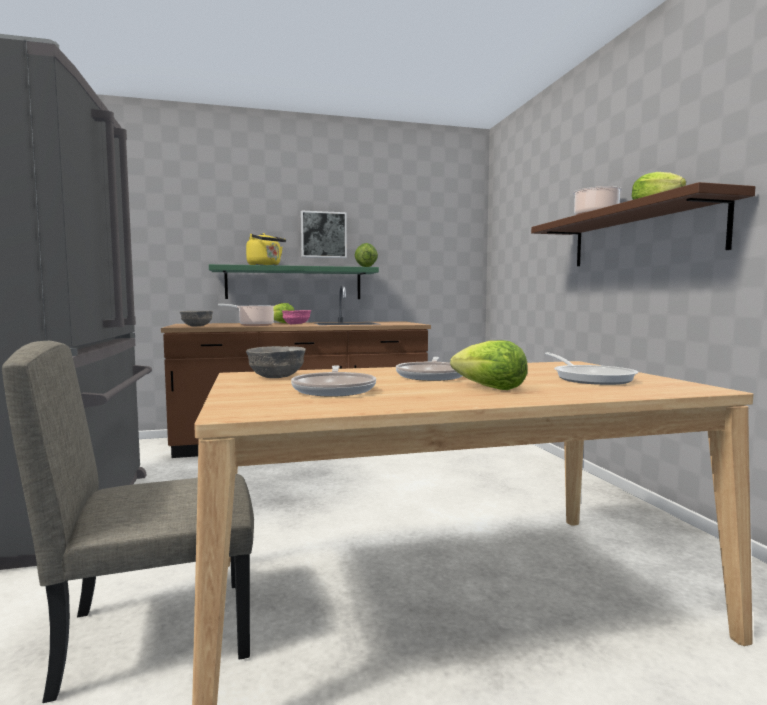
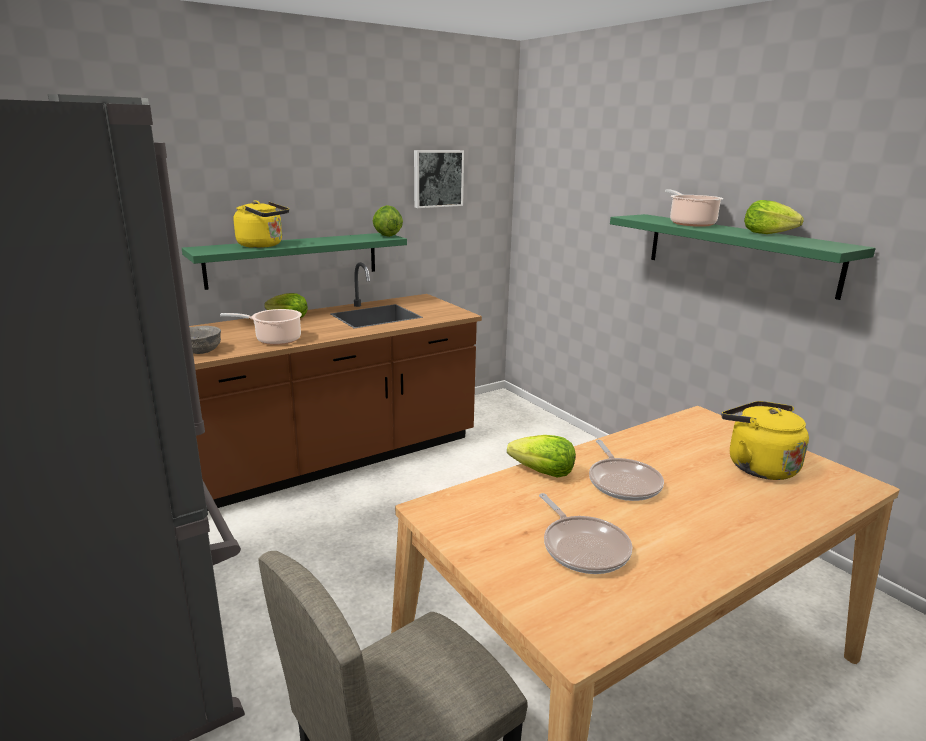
camera: 20 degrees left, 15 degrees up
grey bowl [246,346,306,378] -> none
pink bowl [282,310,311,324] -> none
picture [301,210,347,258] -> picture moved to [414,150,464,208]
lettuce [450,340,528,390] -> lettuce moved to [507,435,576,478]
brown shelf [531,182,755,266] -> green shelf [610,214,876,300]
frying pan [545,352,638,385] -> yellow kettle [722,401,809,480]

